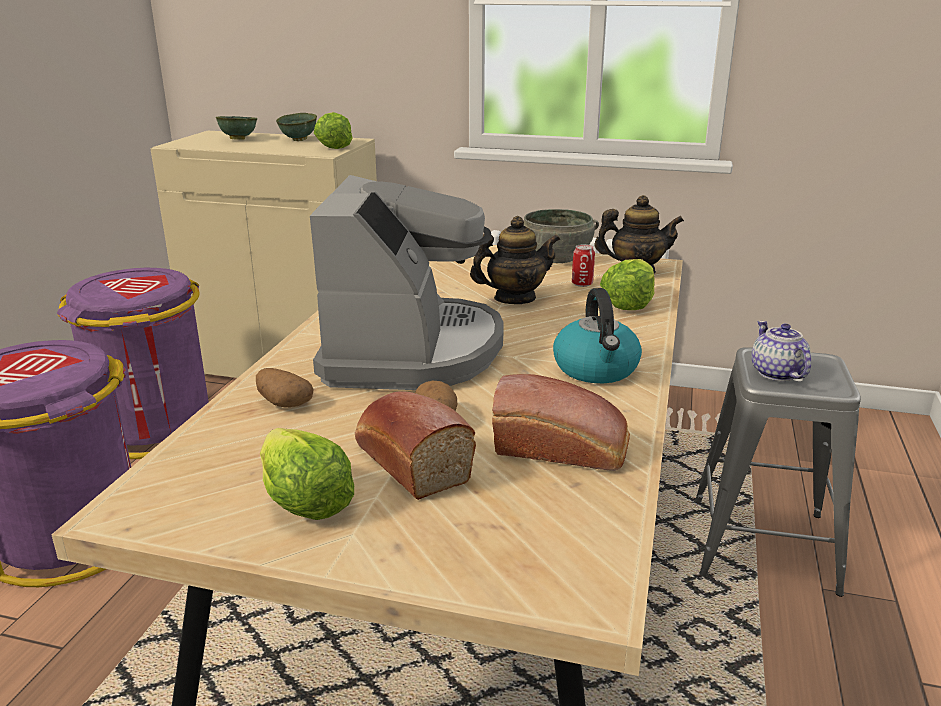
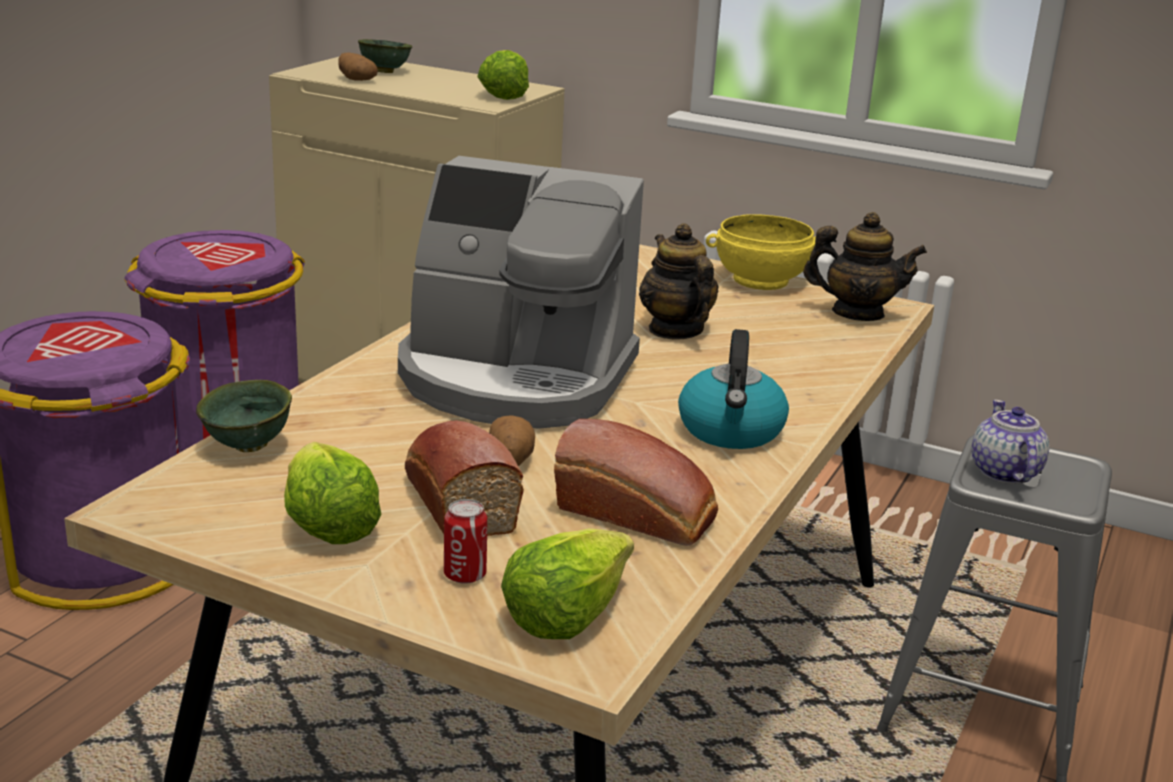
camera: 10 degrees right, 0 degrees up
potato [256,368,314,408] -> potato moved to [338,52,378,81]
green bowl [276,113,317,141] -> green bowl moved to [196,380,292,452]
coffee machine [310,175,504,390] -> coffee machine turned 90 degrees clockwise [398,156,644,429]
teapot [470,216,560,304] -> teapot turned 105 degrees counterclockwise [639,223,719,339]
grey bowl [523,209,599,263] -> yellow bowl [706,214,816,290]
can [572,244,595,287] -> can moved to [444,499,487,584]
lettuce [600,259,655,310] -> lettuce moved to [501,528,634,639]

